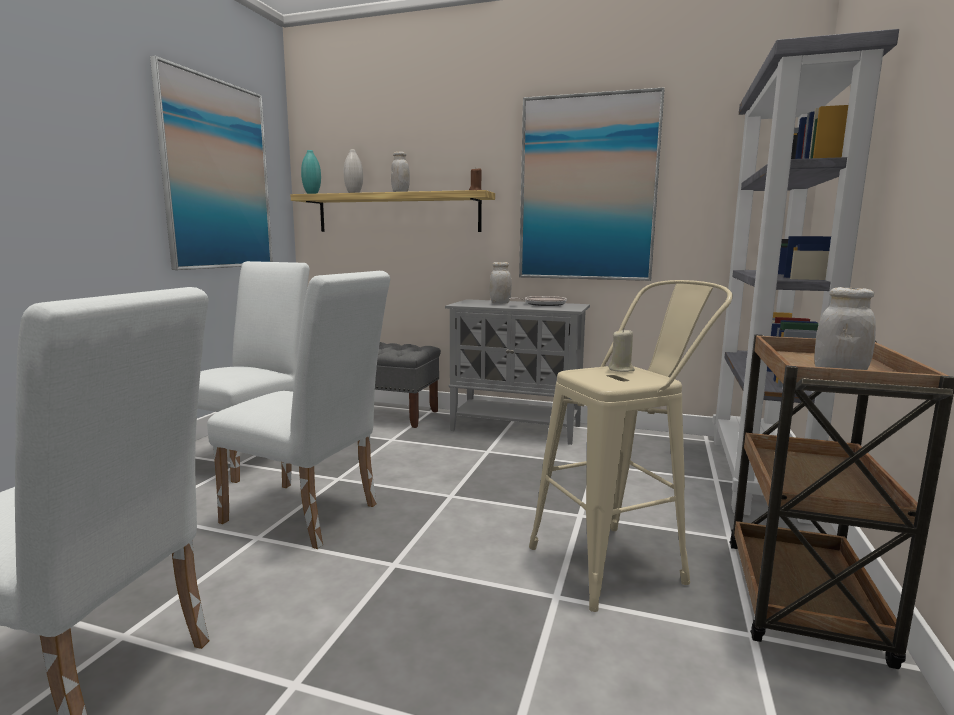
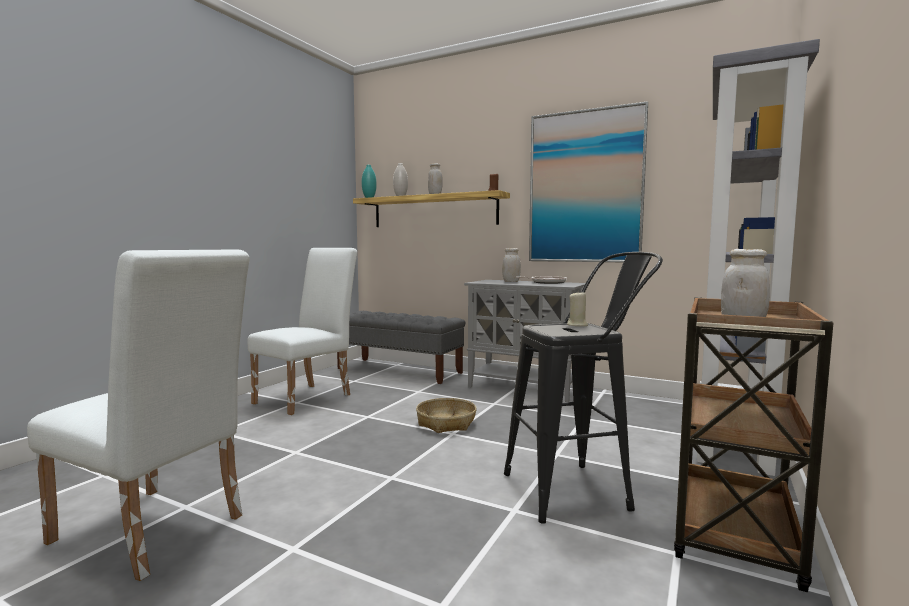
camera: 10 degrees right, 5 degrees down
picture [150,56,273,270] -> none
white chair [207,271,390,549] -> none
beige stool [529,280,733,612] -> black stool [504,252,663,524]
none -> basket [416,398,477,433]

